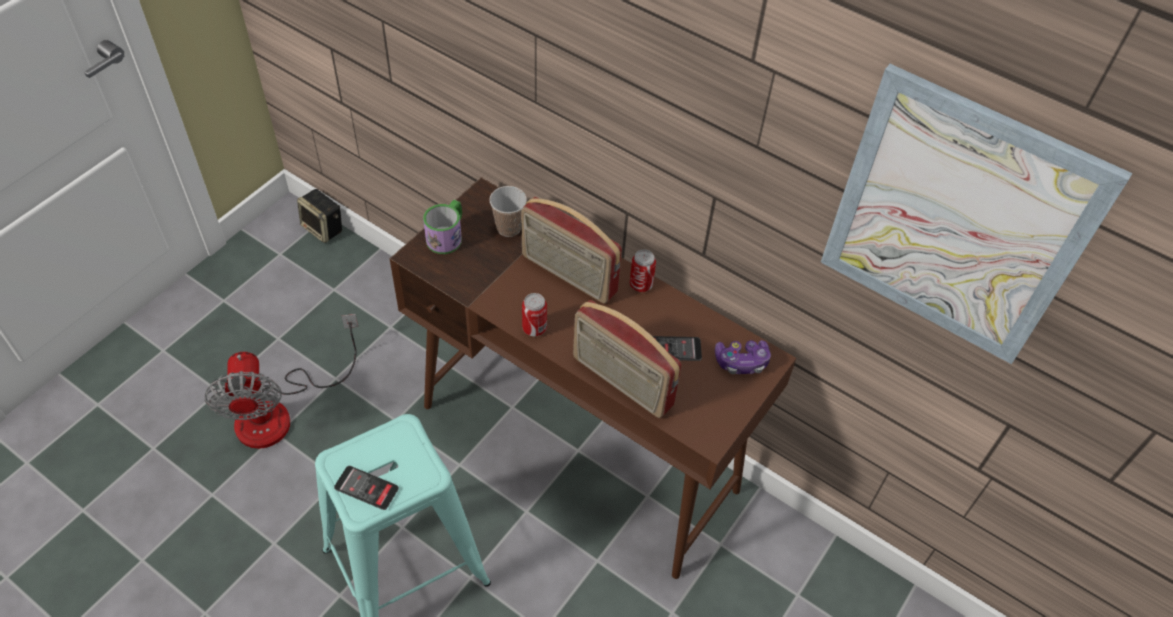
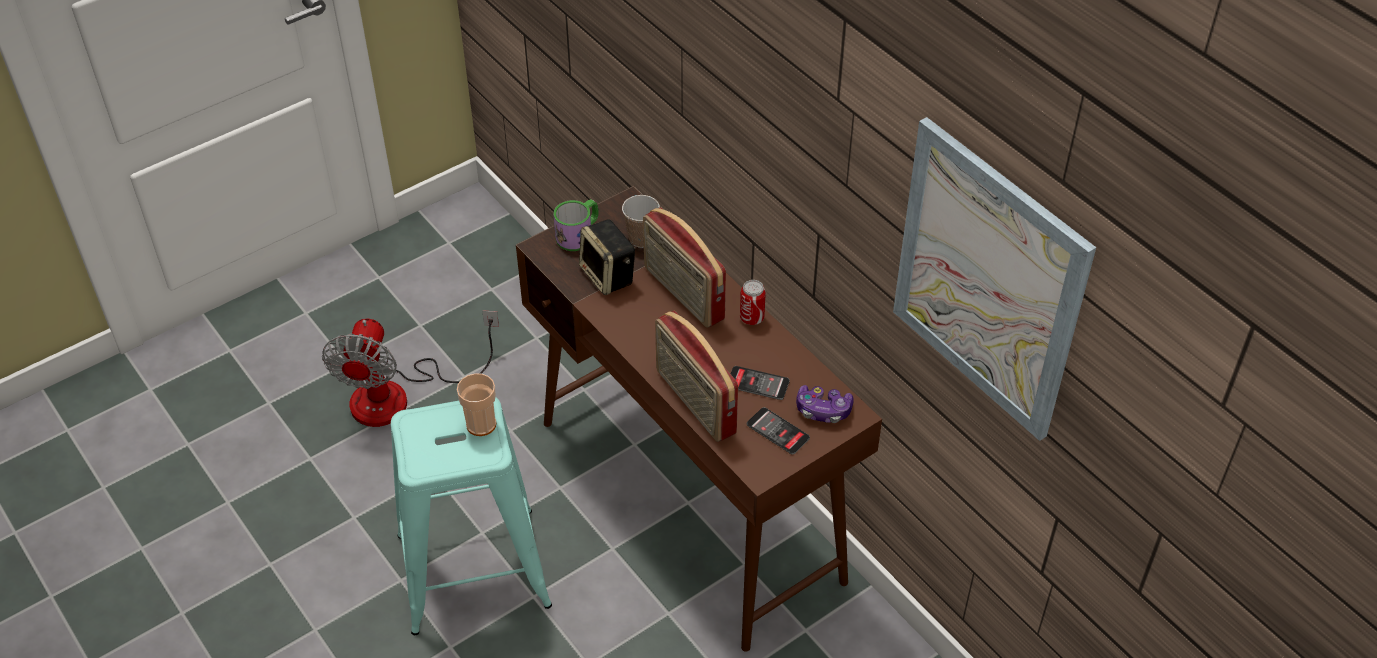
camera: 20 degrees right, 5 degrees down
speaker [297,189,342,243] -> speaker moved to [579,219,635,295]
phone [334,466,399,510] -> phone moved to [747,407,810,454]
can [522,293,547,336] -> none
none -> cup [457,373,496,436]

